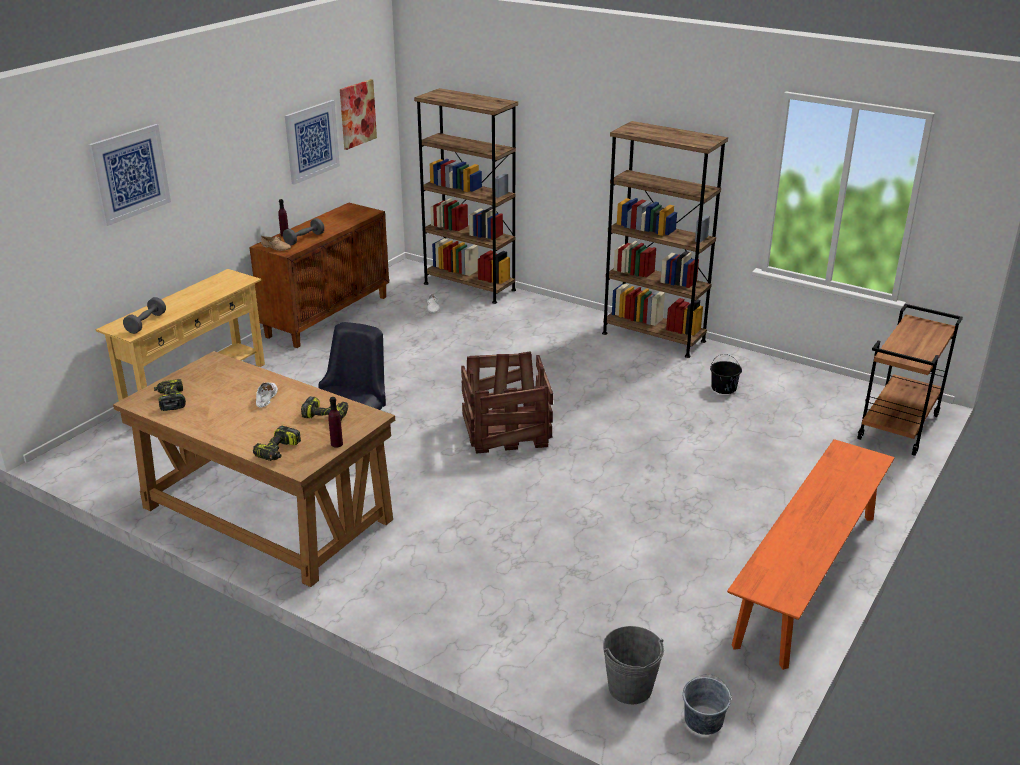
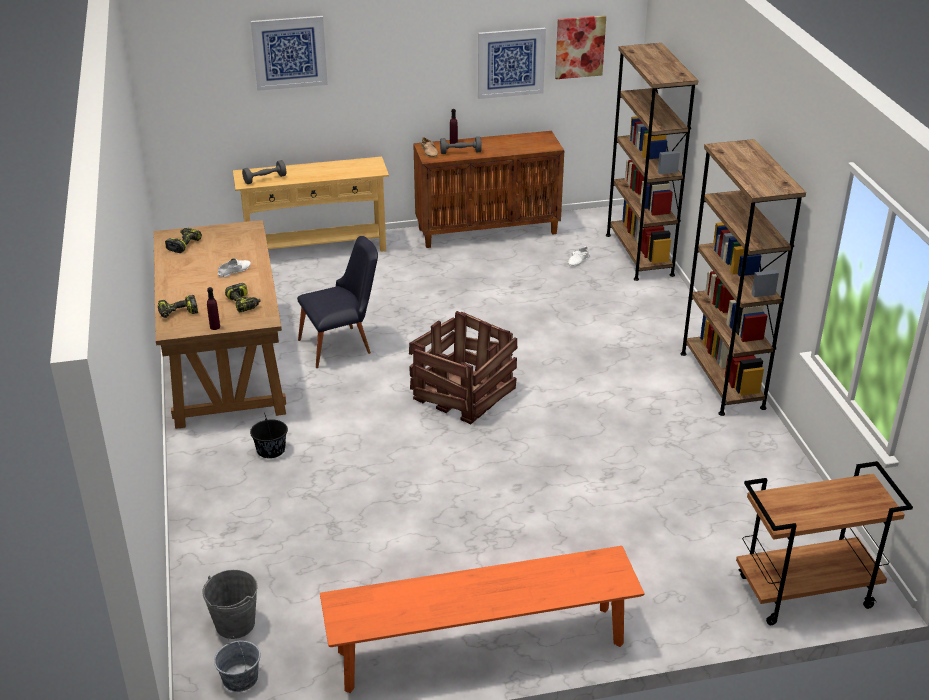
camera: 45 degrees right, 5 degrees up
black bucket [710,354,742,394] -> black bucket moved to [250,413,288,458]

